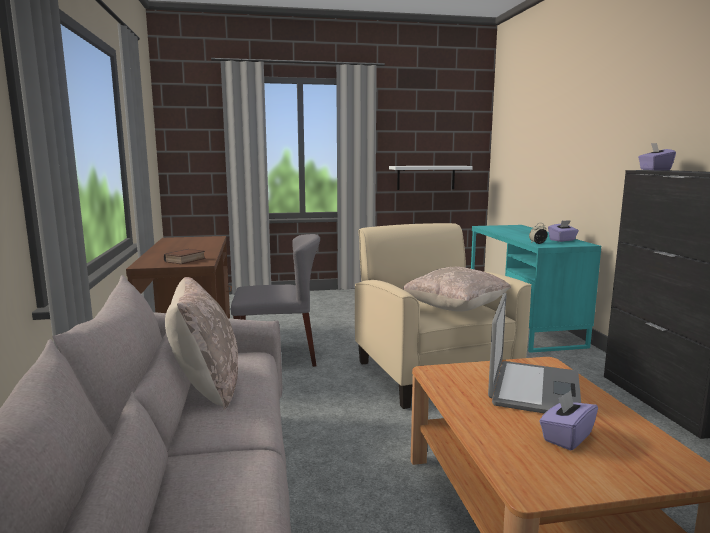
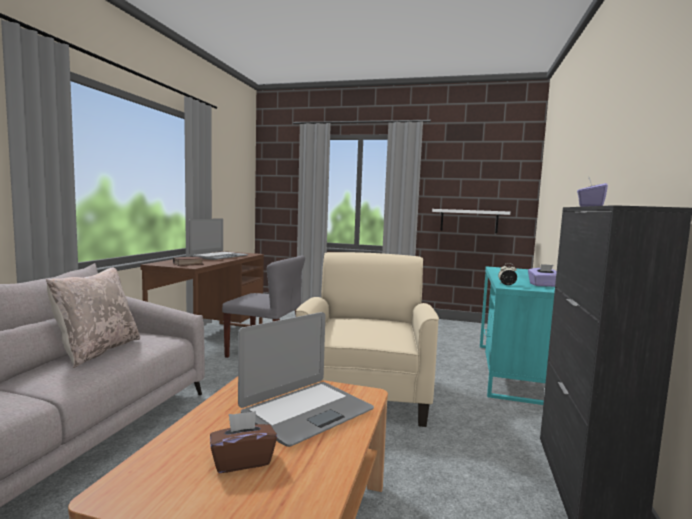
camera: 25 degrees right, 5 degrees down
beige pillow [403,267,511,312] -> none
purple tissue box [539,390,598,451] -> brown tissue box [210,411,277,473]
none -> laptop [189,219,249,260]

